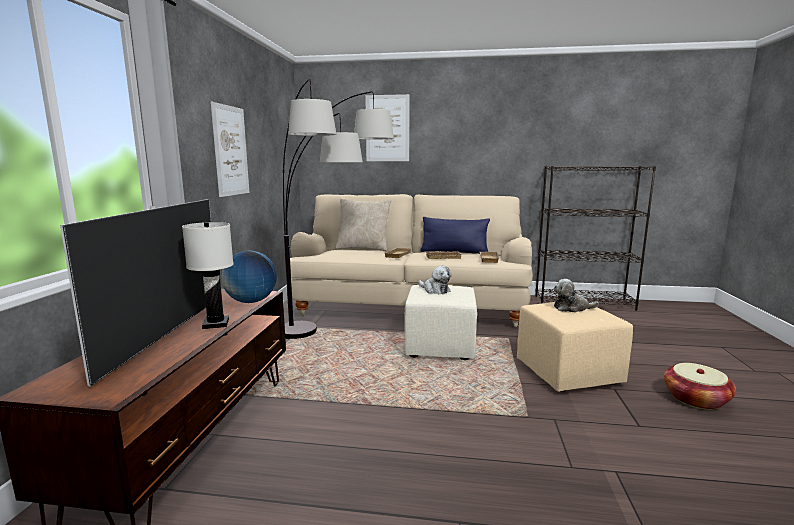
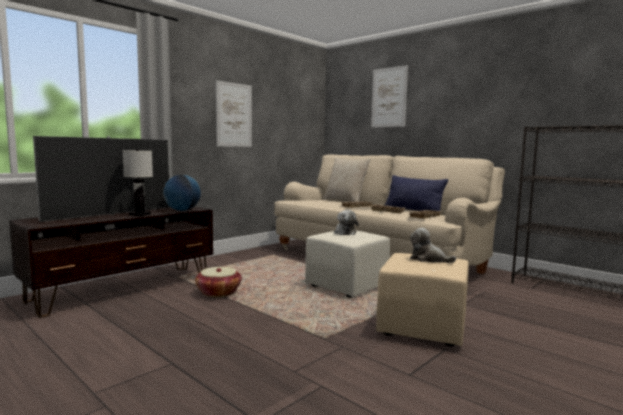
camera: 35 degrees right, 5 degrees down
floor lamp [283,79,394,339] -> none
basket [664,363,736,410] -> basket moved to [195,267,242,297]

